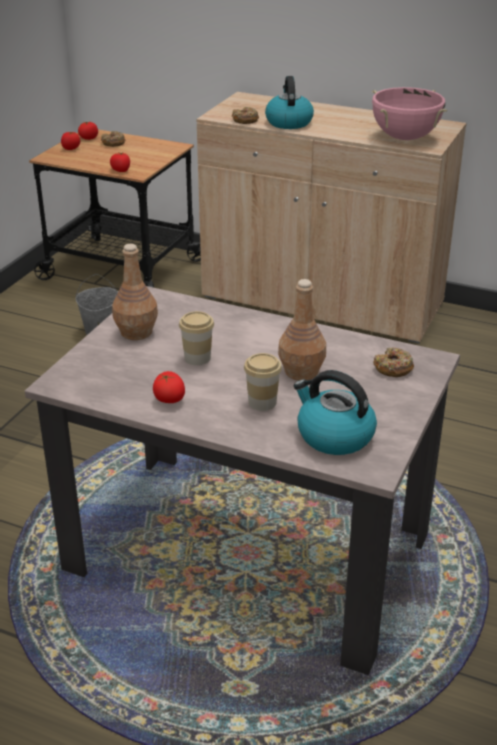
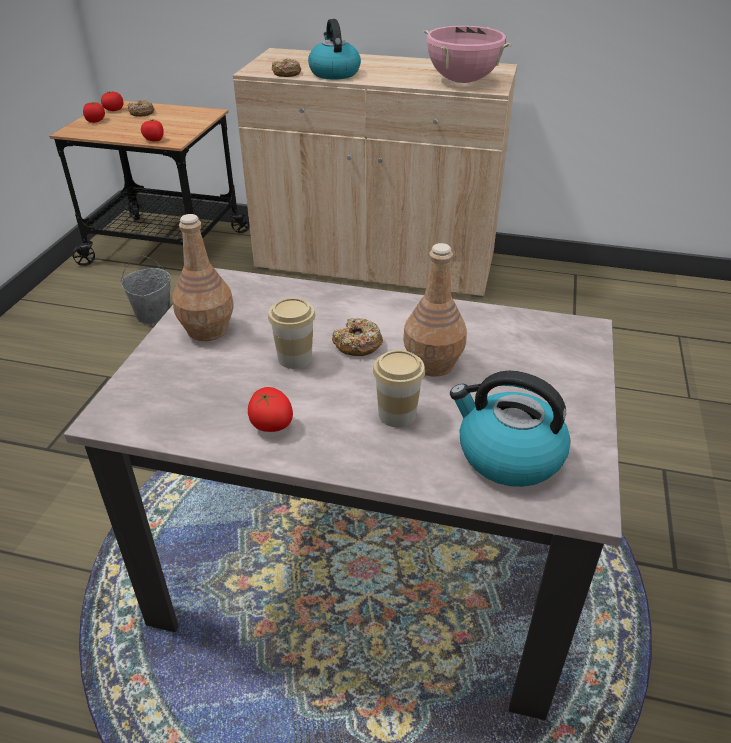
camera: 10 degrees left, 5 degrees up
donut [373,347,414,377] -> donut moved to [332,318,383,356]

